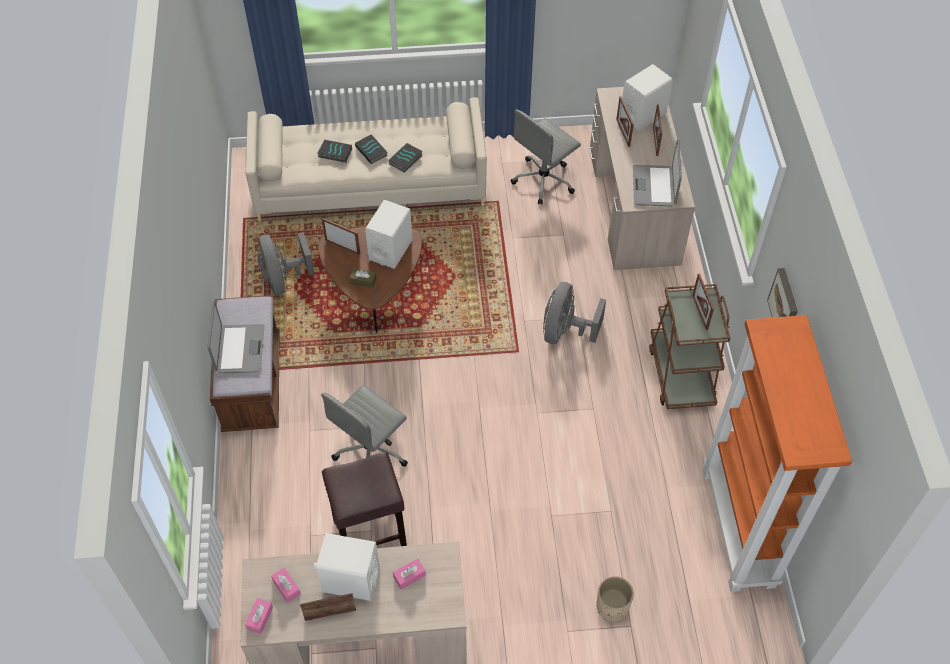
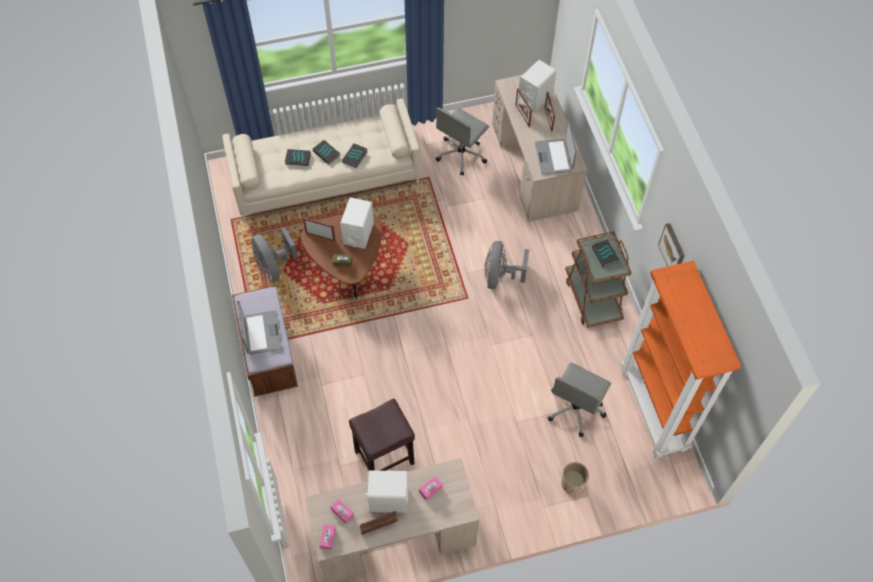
camera: 10 degrees left, 5 degrees up
grey office chair [321,385,408,467] -> grey office chair moved to [548,362,611,437]
picture frame [692,273,714,330] -> book [592,239,619,268]

